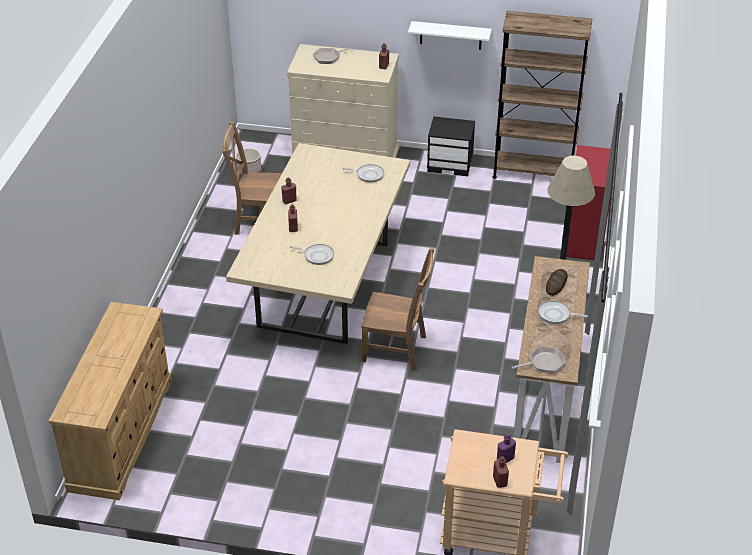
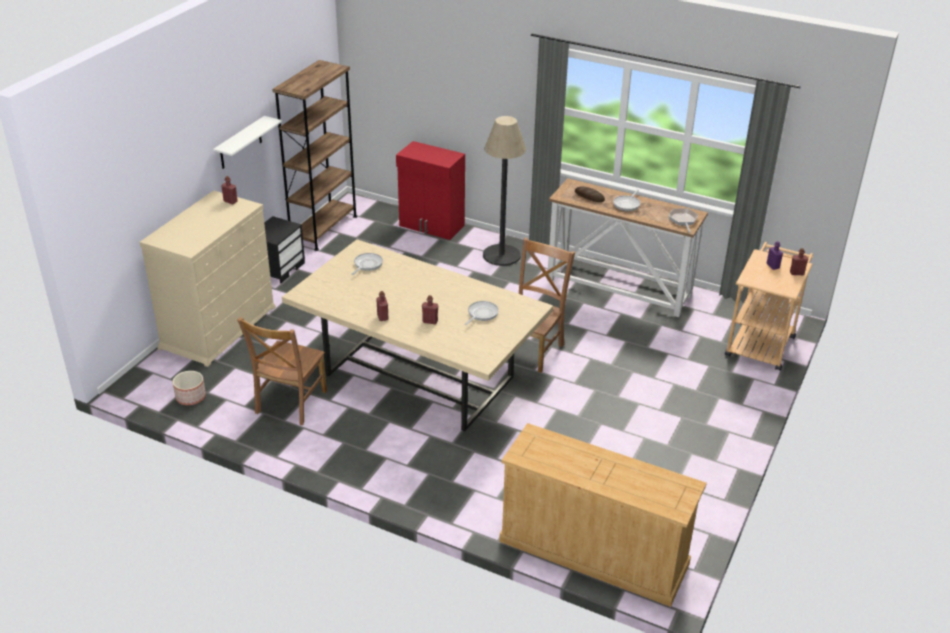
camera: 75 degrees left, 5 degrees down
frying pan [312,47,353,64] -> none

